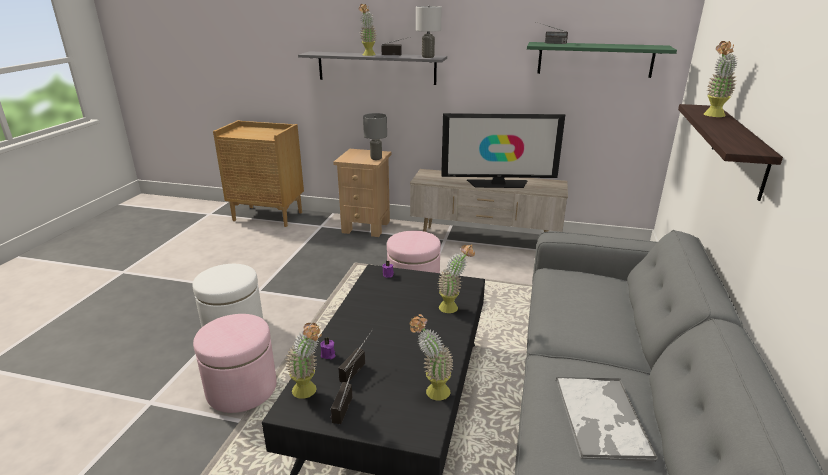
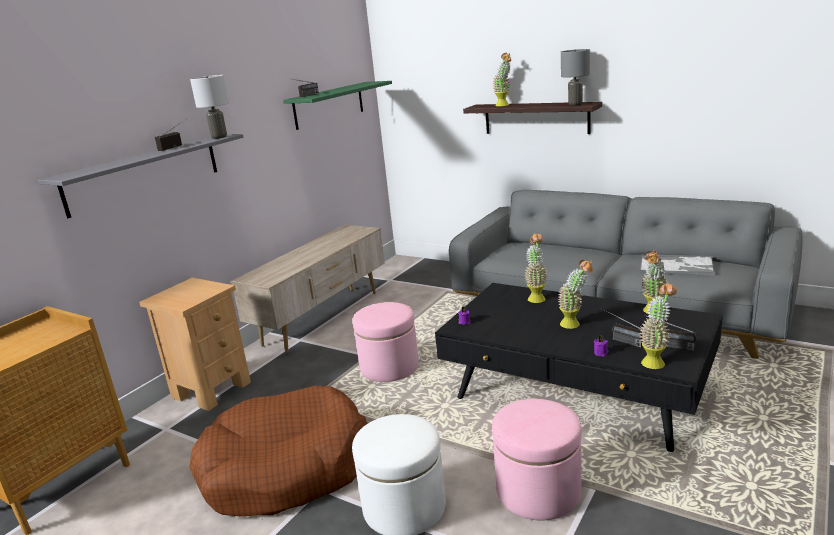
camera: 70 degrees left, 5 degrees down
potted plant [359,4,377,56] -> potted plant moved to [558,260,593,329]
grey table lamp [363,113,387,160] -> grey table lamp moved to [561,49,590,105]
television [441,113,565,188] -> none
none -> brown dog bed [189,385,368,517]

